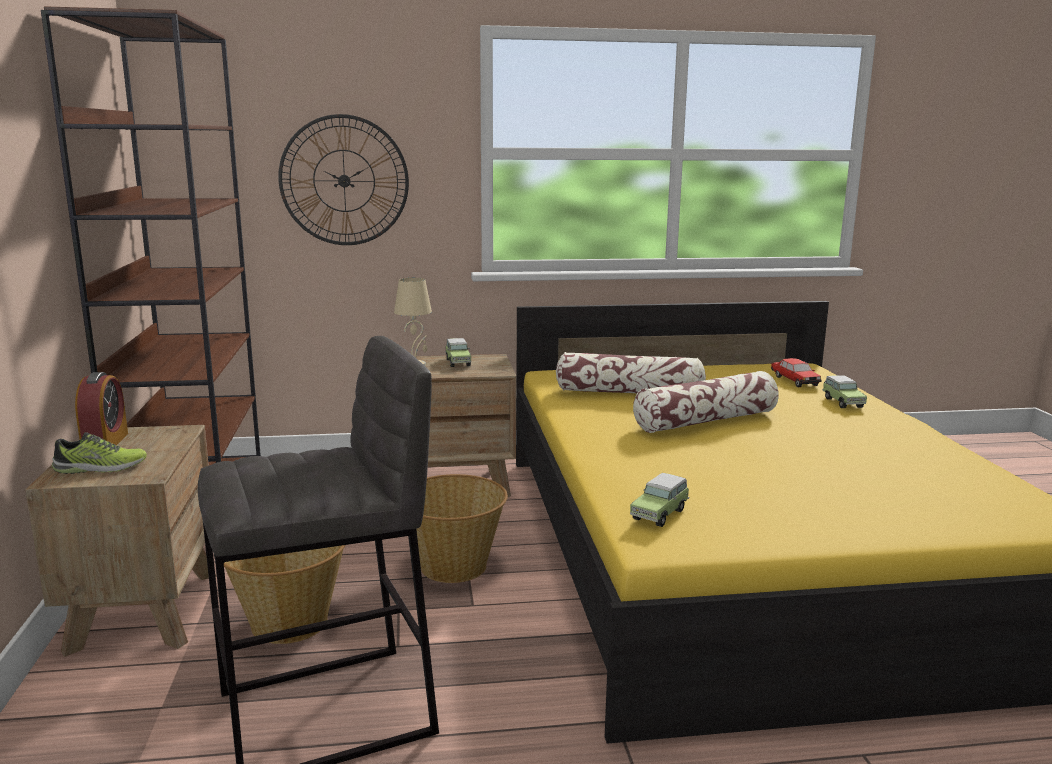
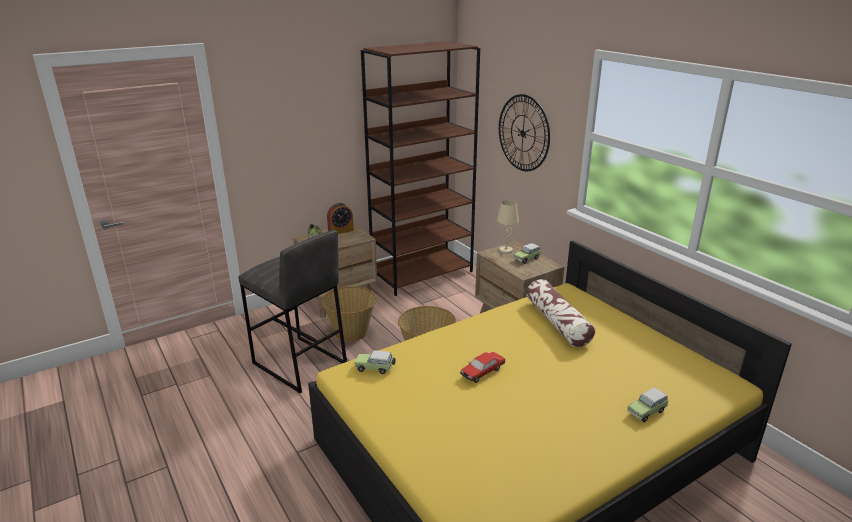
camera: 65 degrees right, 10 degrees up
pillow [633,371,779,433] -> none
toy car [771,358,822,387] -> toy car moved to [460,352,505,383]

